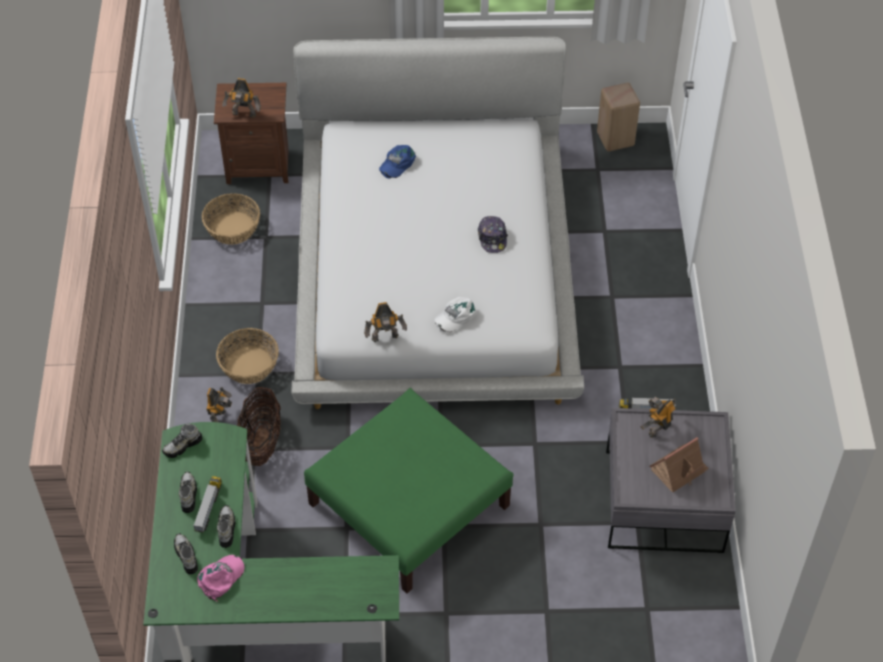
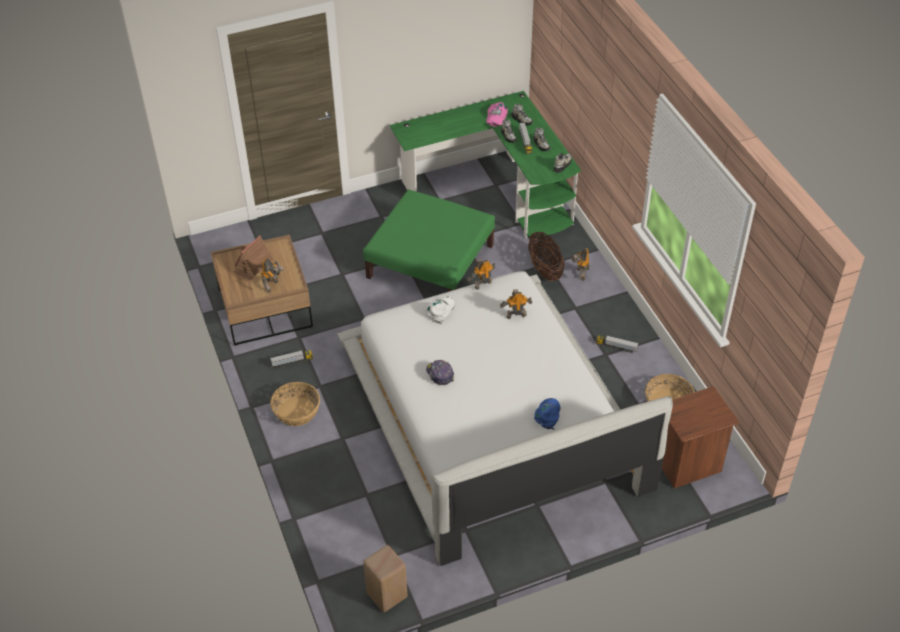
camera: 160 degrees right, 5 degrees down
basket [216,328,279,384] -> basket moved to [270,382,320,426]
toy robot [222,78,261,118] -> toy robot moved to [500,289,532,319]
grey coffee table [606,408,736,553] -> brown coffee table [211,235,313,345]
none -> toy truck [596,335,638,353]

